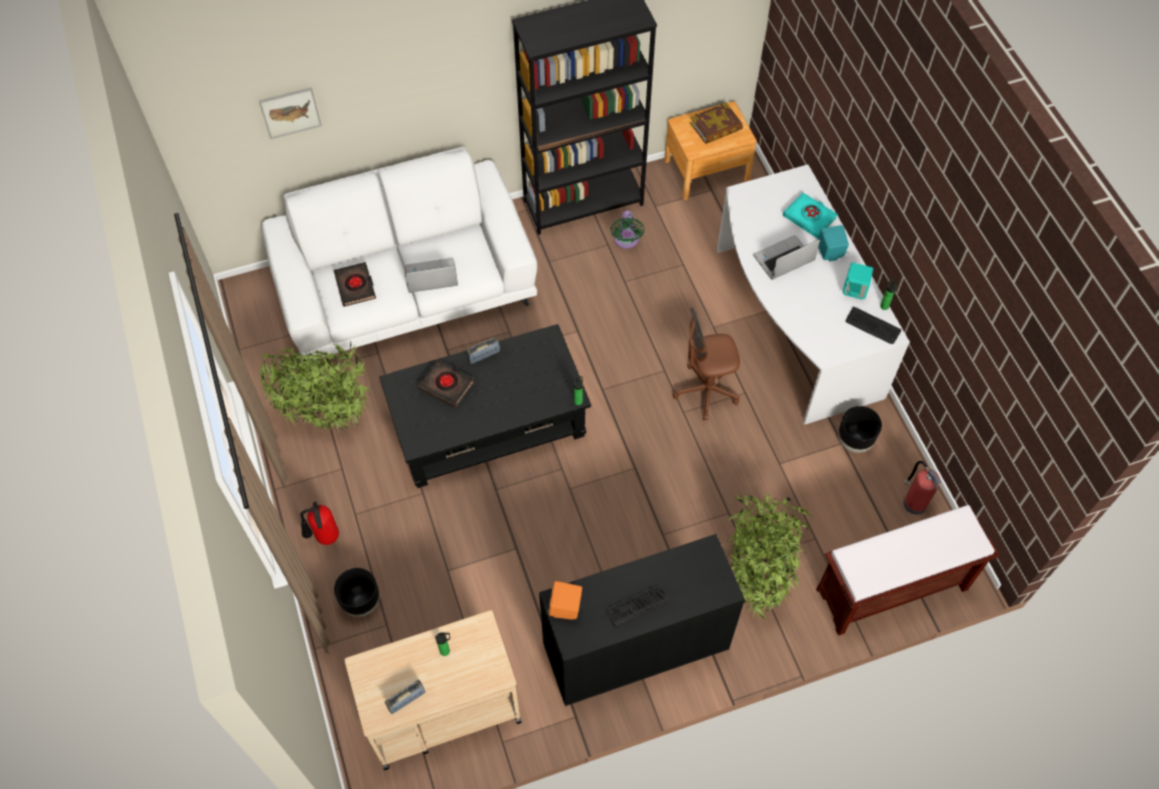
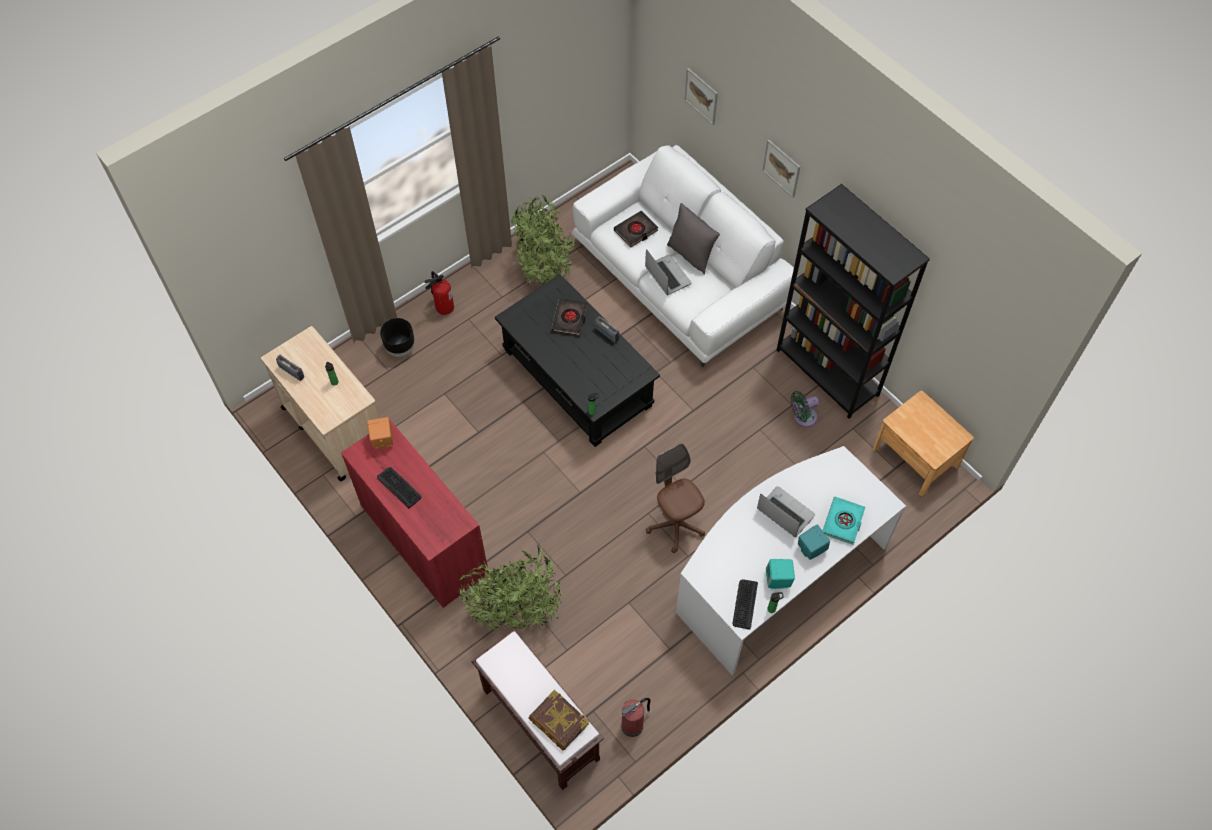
camera: 70 degrees right, 0 degrees up
black cabinet [539,534,745,706] -> red cabinet [341,420,488,608]
book [690,102,743,144] -> book moved to [528,689,589,750]
black planter [838,406,882,453] -> none
none -> grey pillow [667,203,720,275]
none -> picture [762,140,800,197]

